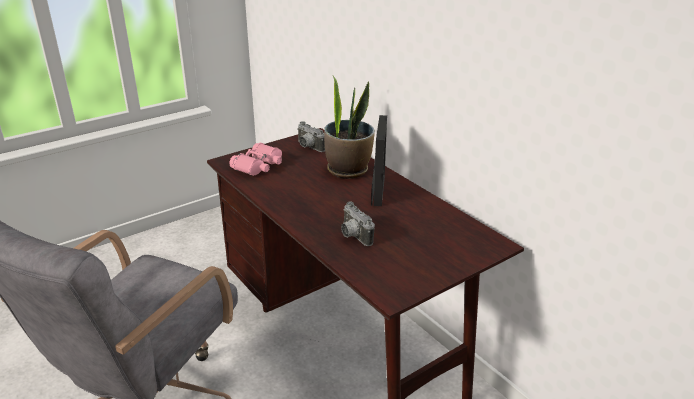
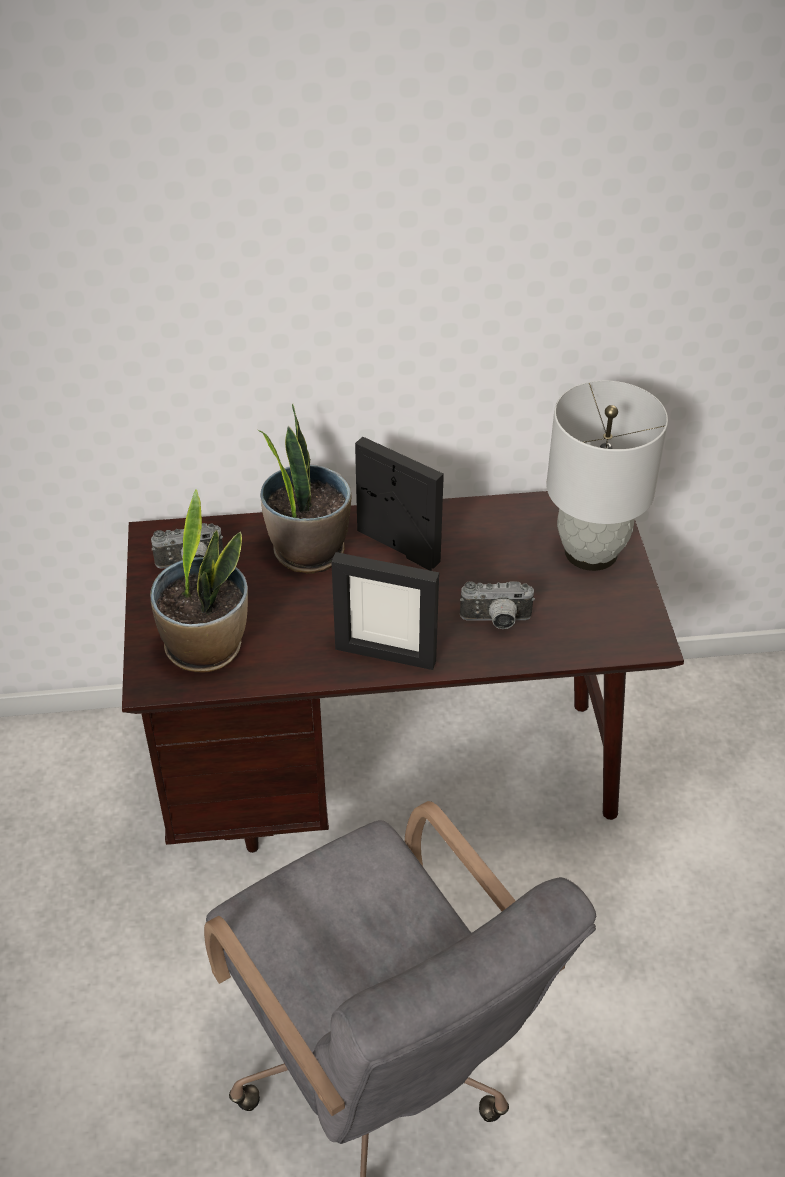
camera: 60 degrees left, 15 degrees up
pink binoculars [230,143,282,176] -> potted plant [150,489,248,673]
none -> picture frame [331,552,439,670]
none -> white table lamp [546,381,668,571]

